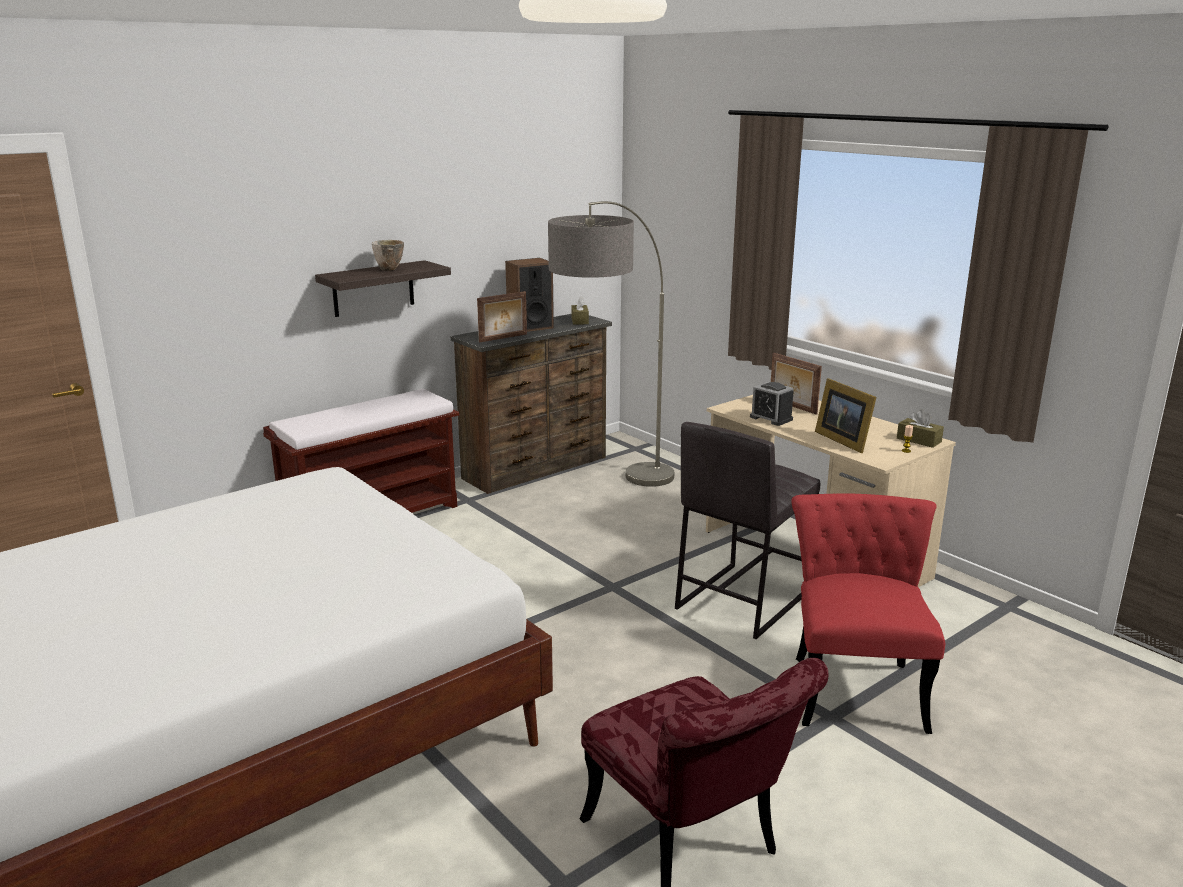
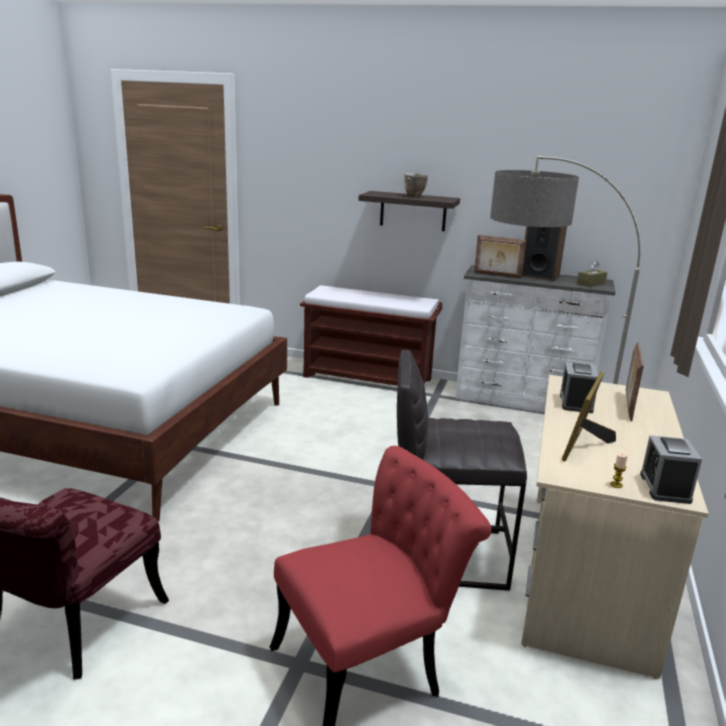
camera: 55 degrees right, 0 degrees up
brown dresser [451,314,612,494] -> white dresser [455,265,616,412]
brown tissue box [897,409,944,448] -> alarm clock [640,435,702,504]

